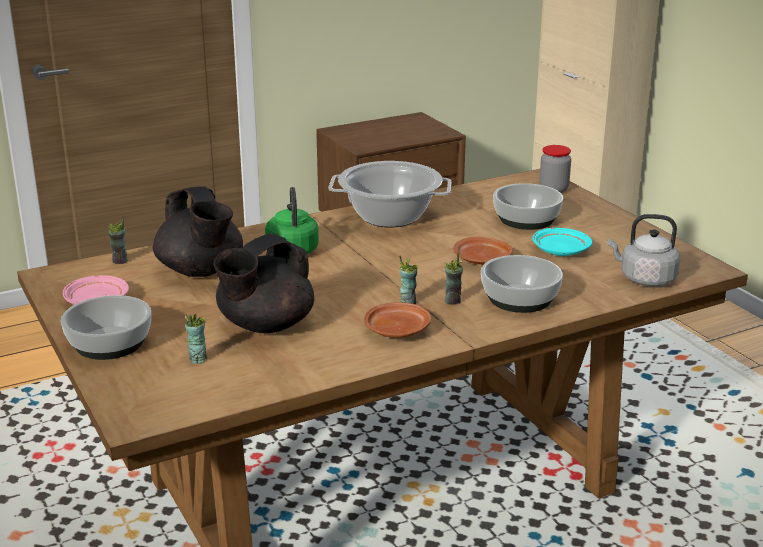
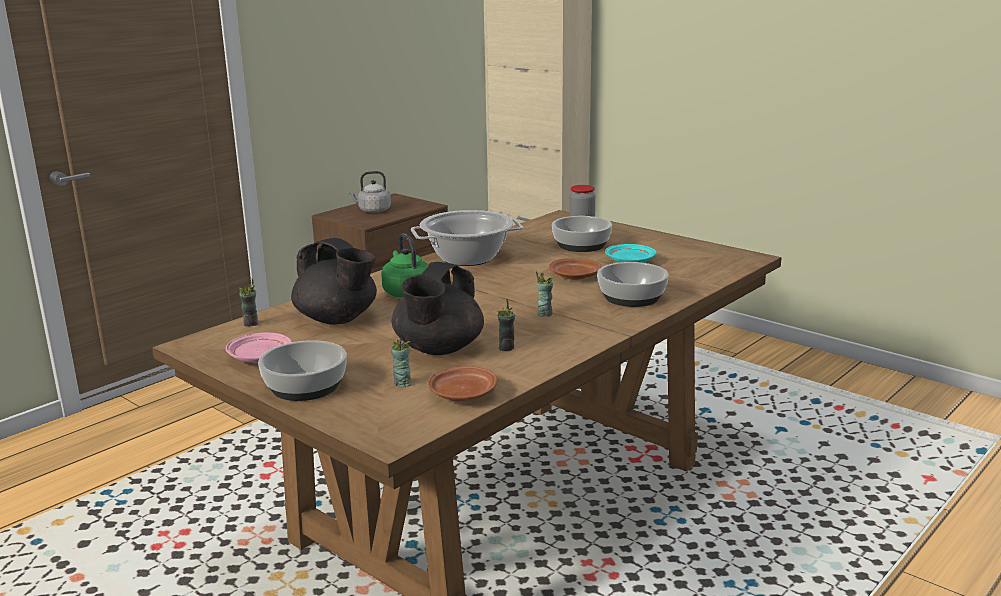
camera: 20 degrees left, 5 degrees down
brown plate [364,302,431,338] -> brown plate moved to [428,366,497,401]
cup [444,252,463,305] -> cup moved to [497,299,515,351]
grey kettle [608,214,680,286] -> grey kettle moved to [348,171,391,213]

